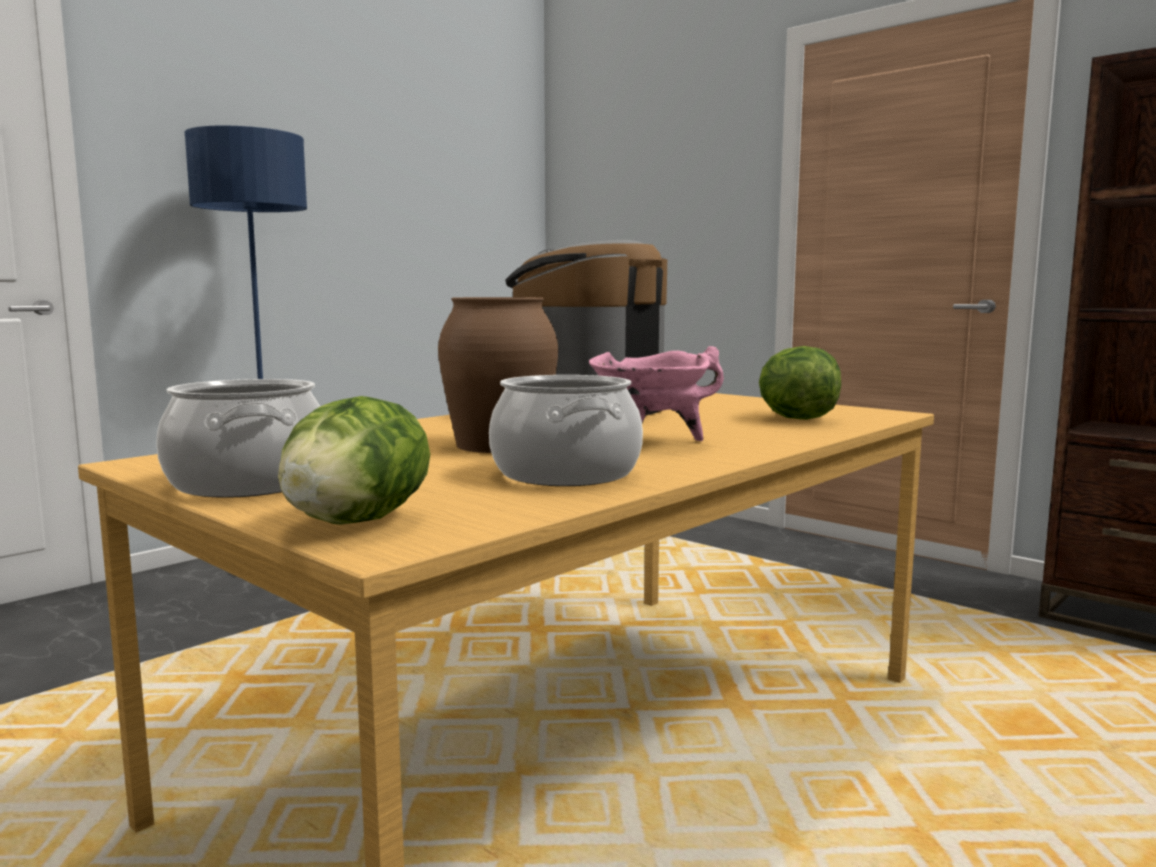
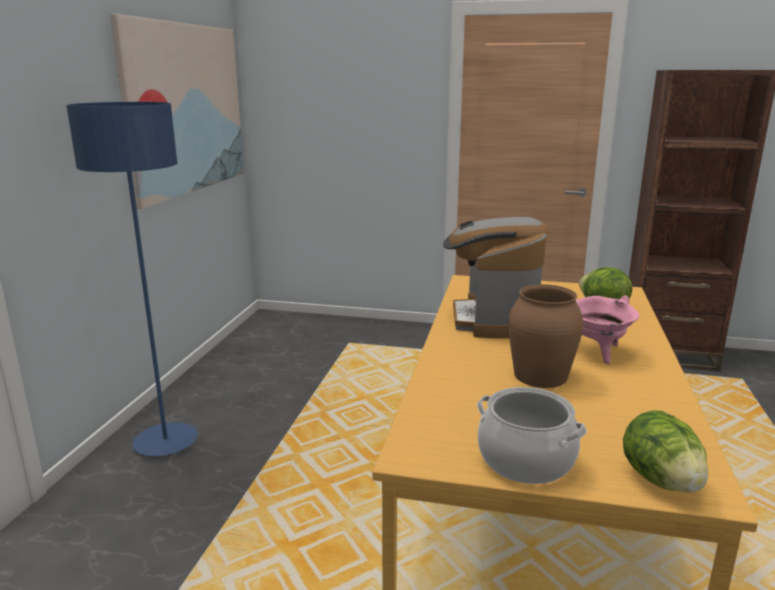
camera: 30 degrees left, 10 degrees up
cooking pot [489,375,643,486] -> none
none -> picture [110,14,244,209]

